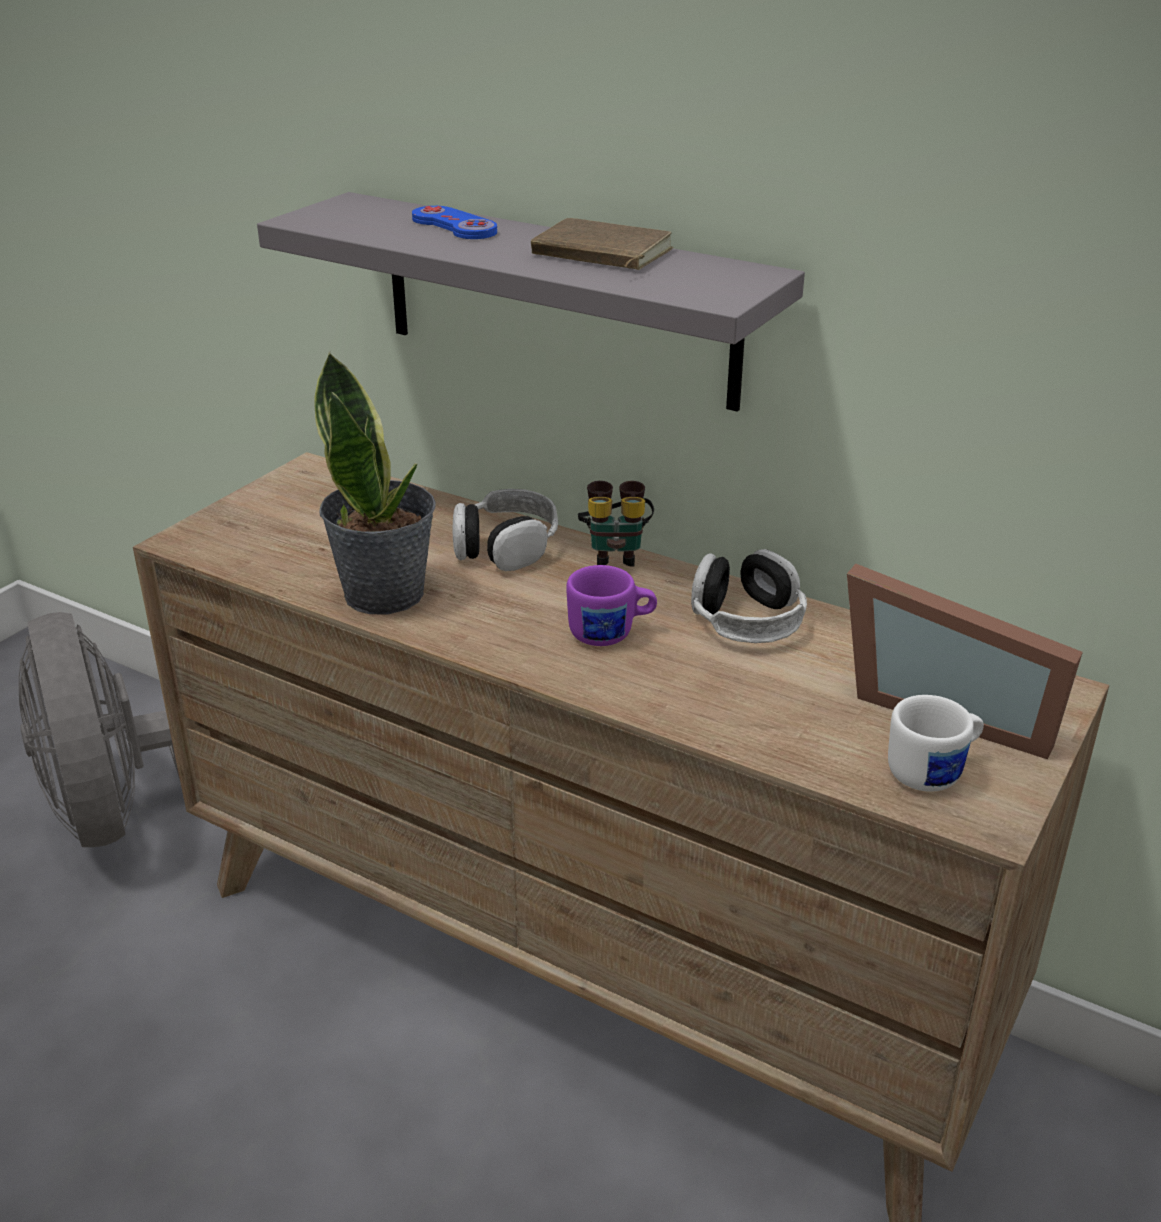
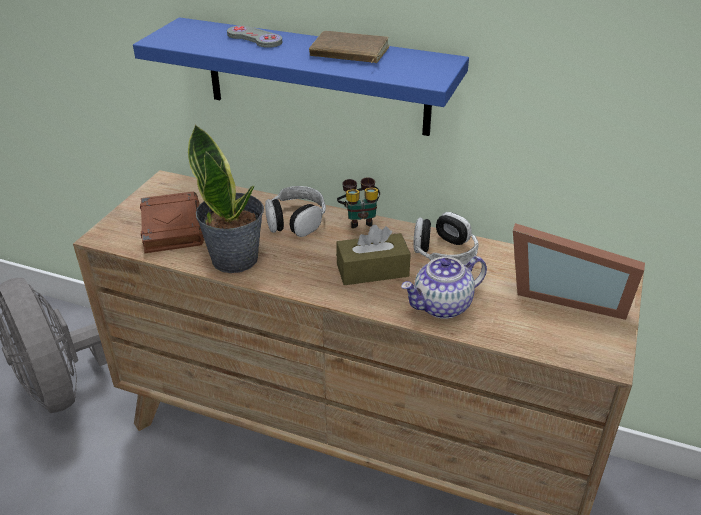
camera: 10 degrees left, 5 degrees up
grey shelf [257,192,805,412] -> blue shelf [133,17,469,136]
blue game controller [412,206,497,239] -> grey game controller [227,25,282,48]
purple mug [566,565,657,646] -> brown tissue box [336,225,411,285]
white mug [888,695,984,792] -> none
none -> brown book [140,191,204,253]
none -> teapot [401,256,487,319]

